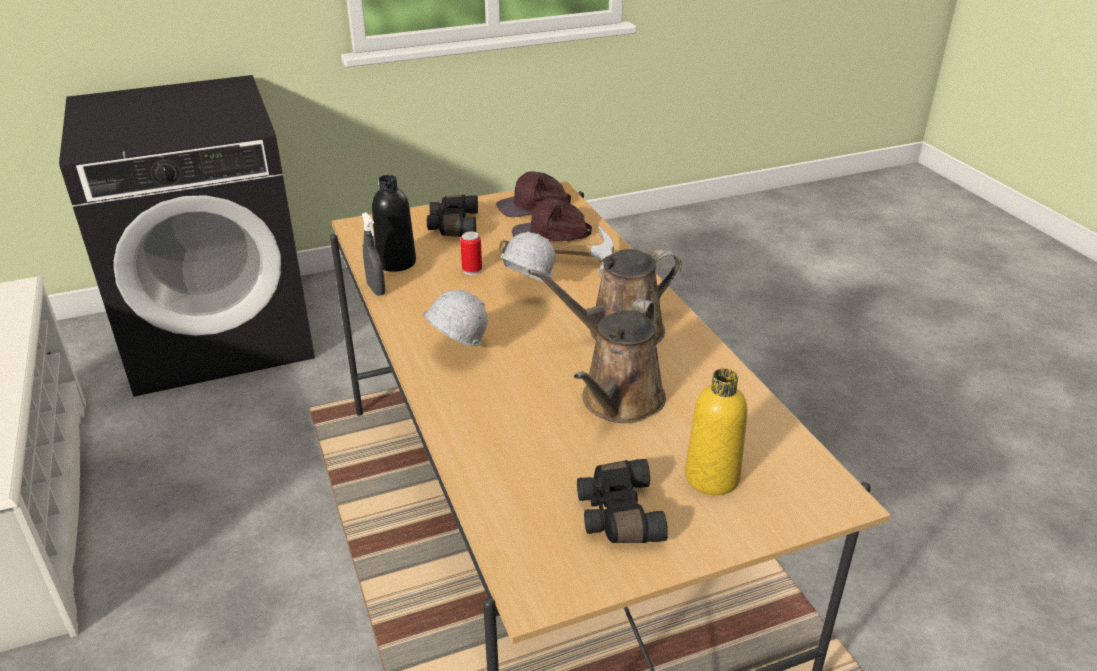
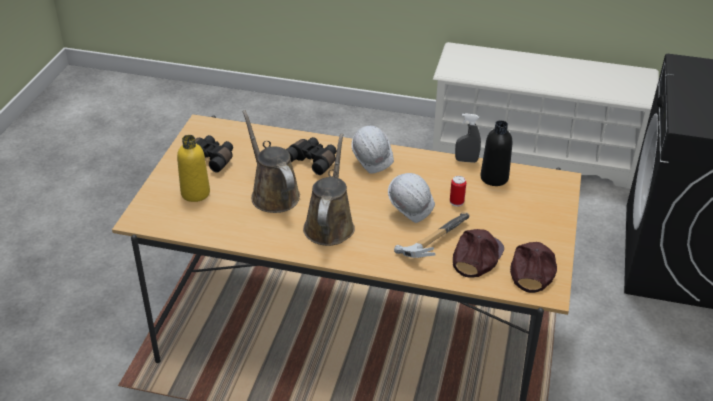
camera: 125 degrees right, 5 degrees up
black binoculars [427,195,478,237] -> black binoculars moved to [286,137,337,175]

